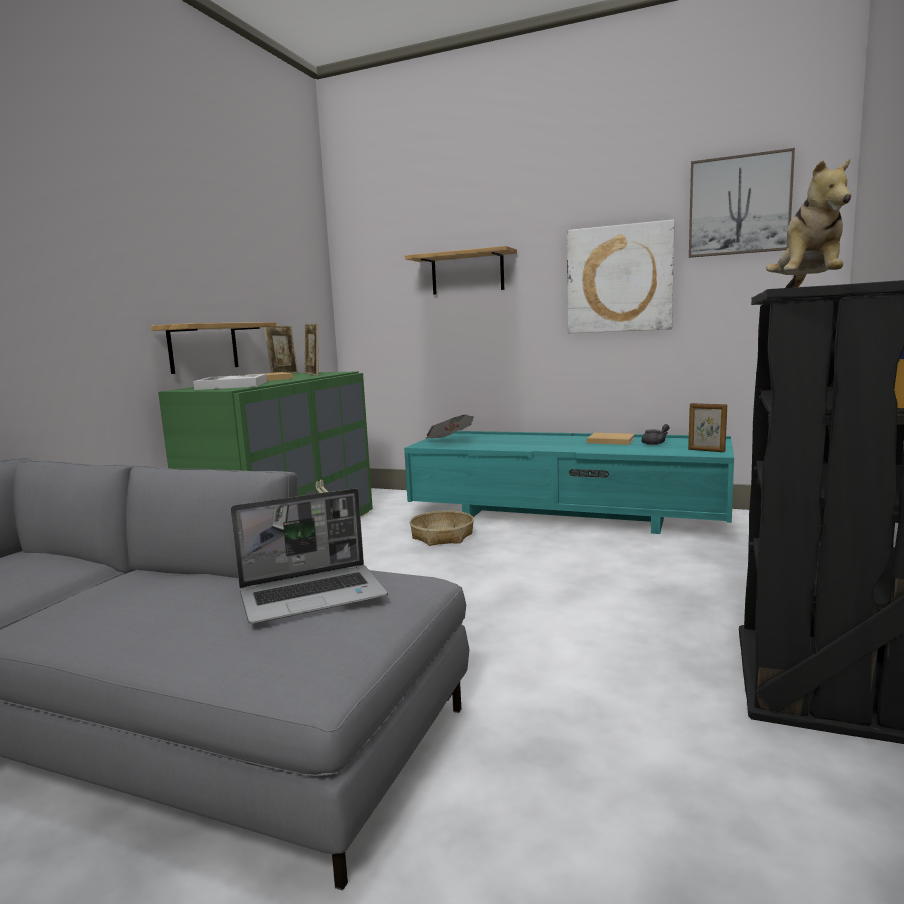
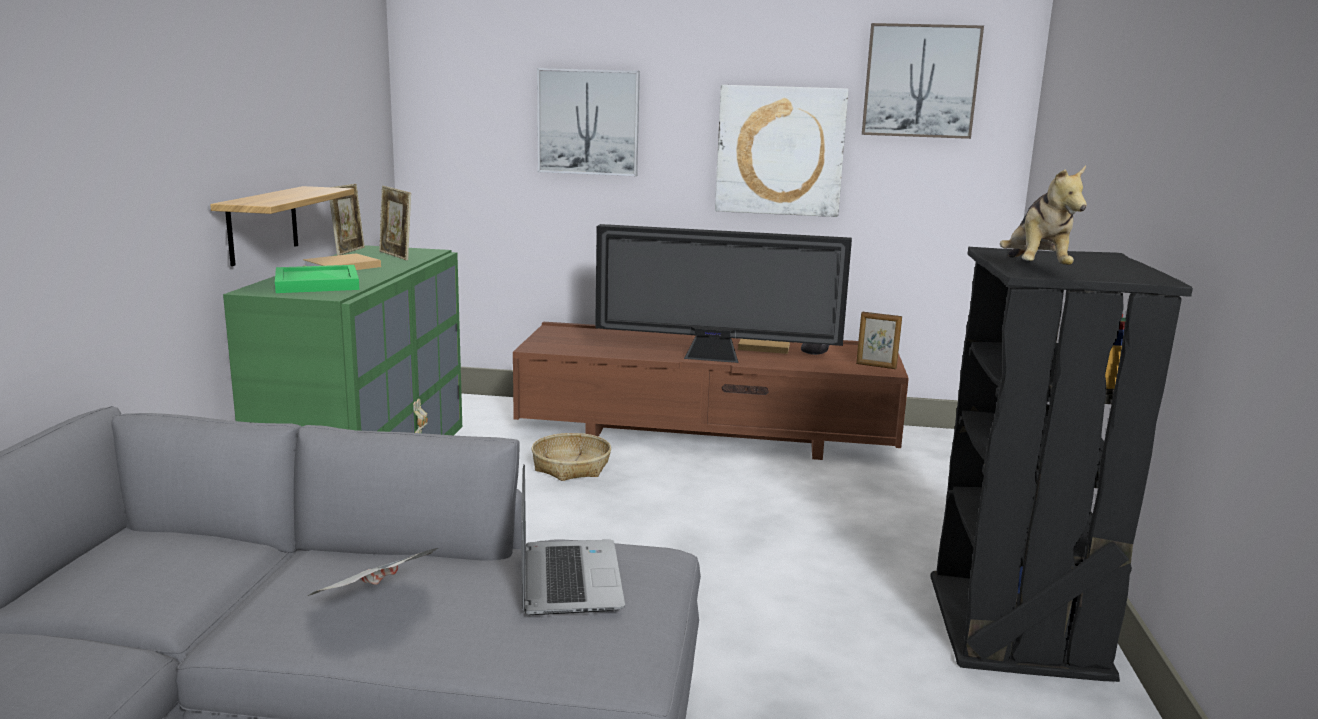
camera: 15 degrees left, 5 degrees up
white tray [193,374,267,390] -> green tray [275,265,359,293]
laptop [231,488,388,624] -> laptop turned 60 degrees counterclockwise [521,464,625,615]
turquoise tv stand [404,431,734,534] -> brown tv stand [513,322,909,460]
shelf [405,246,517,295] -> picture [537,68,640,176]
newspaper [426,414,474,439] -> newspaper moved to [308,548,438,596]
none -> television [595,224,852,363]

